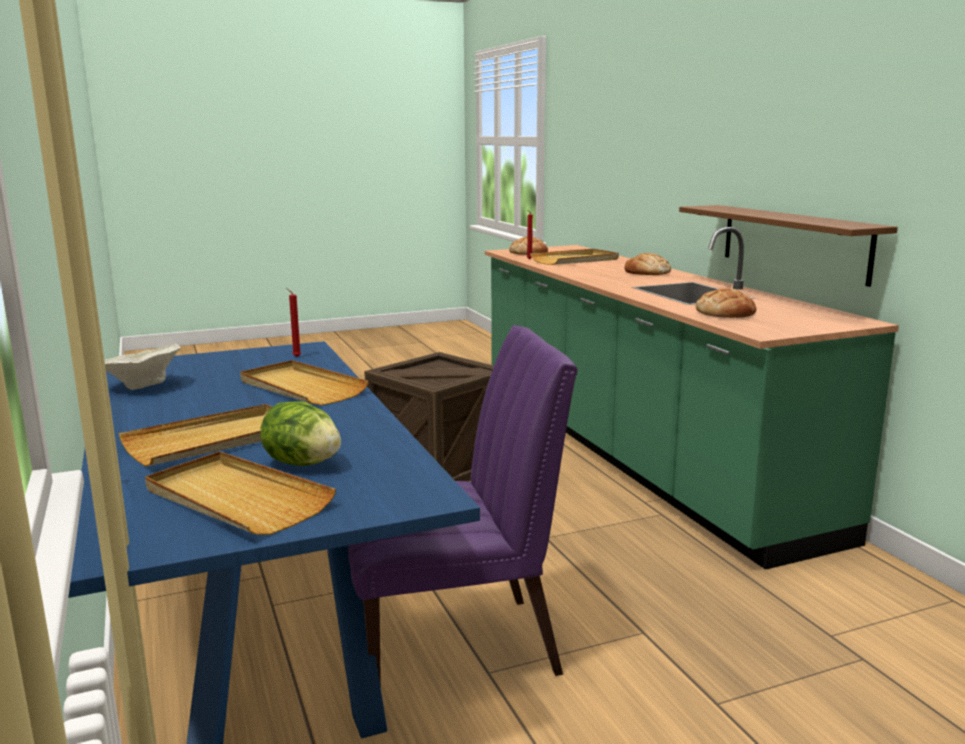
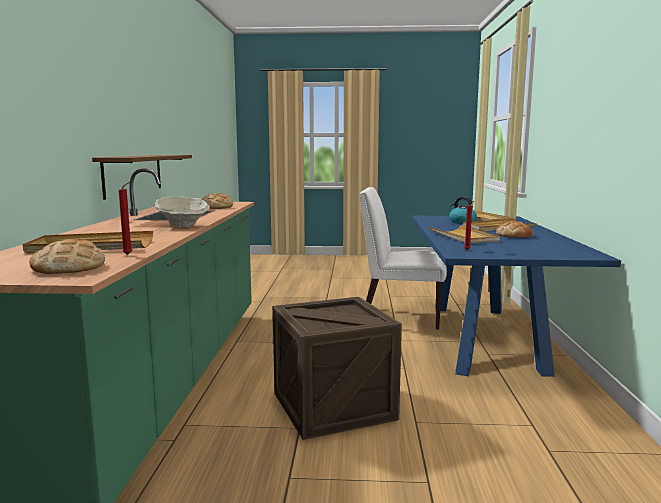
camera: 155 degrees left, 5 degrees down
beige bowl [104,344,181,390] -> beige bowl moved to [155,196,210,227]
lettuce [260,401,341,466] -> kettle [449,197,477,224]
purple chair [348,325,578,688] -> white chair [359,187,447,330]
bread [625,253,671,275] -> bread moved to [496,221,533,238]

